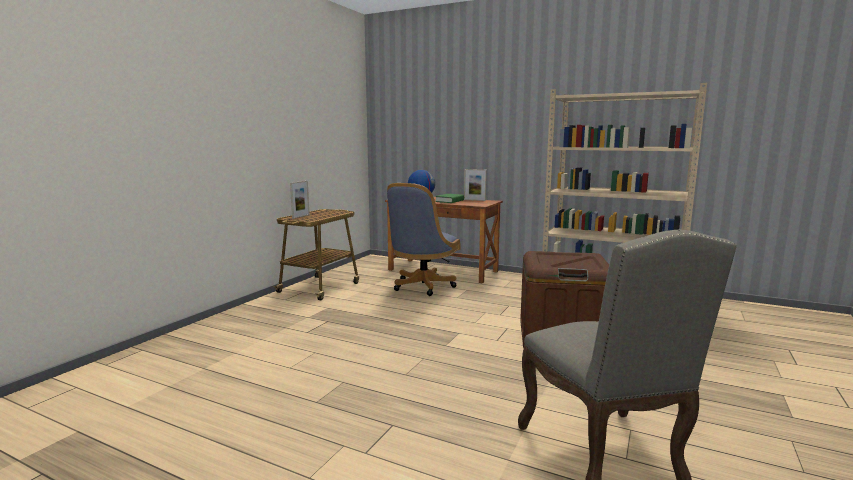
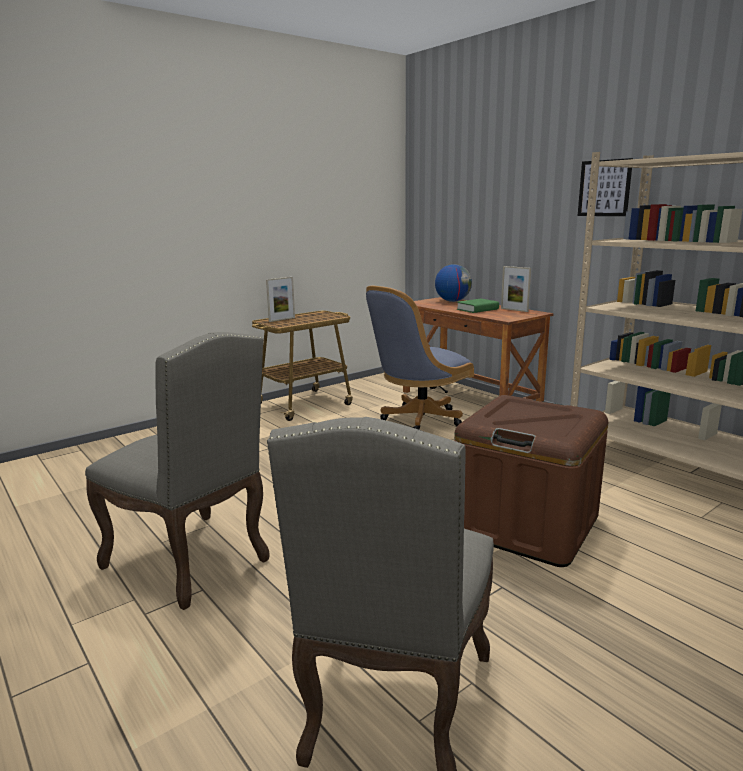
camera: 25 degrees right, 5 degrees up
none -> grey chair [85,332,269,610]
none -> picture [578,158,633,216]

